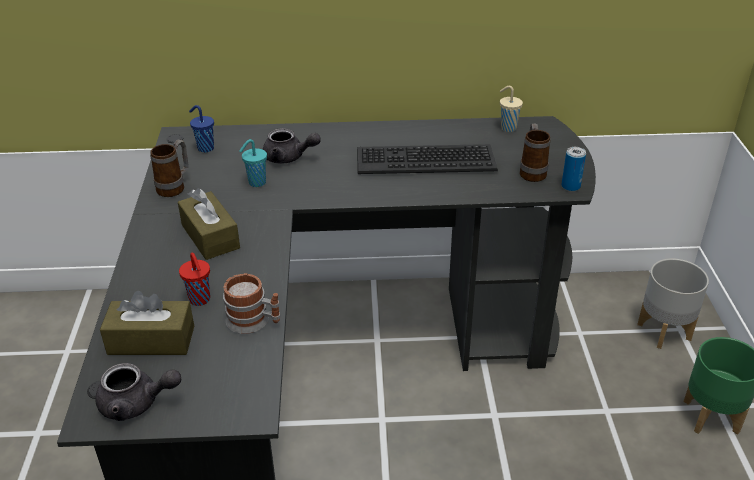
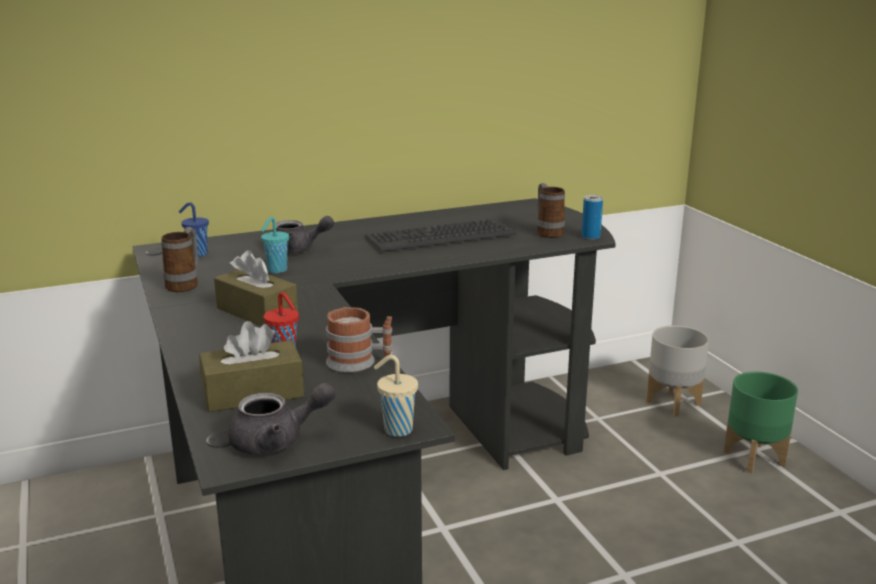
camera: 20 degrees left, 15 degrees down
beige cup [500,86,523,132] -> beige cup moved to [374,355,418,437]

